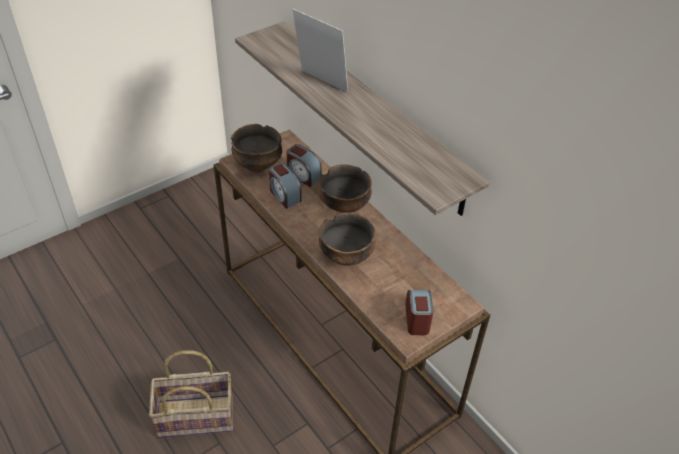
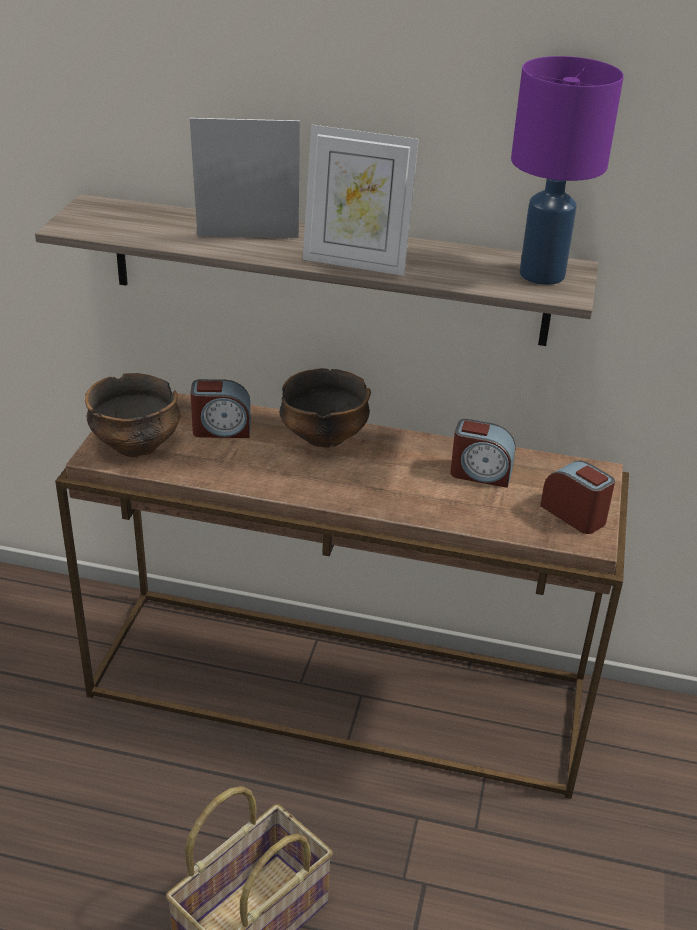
camera: 40 degrees left, 10 degrees down
alarm clock [269,163,302,209] -> alarm clock moved to [450,419,515,488]
bowl [319,212,376,266] -> none
none -> picture frame [303,125,419,276]
none -> purple table lamp [511,56,624,285]

